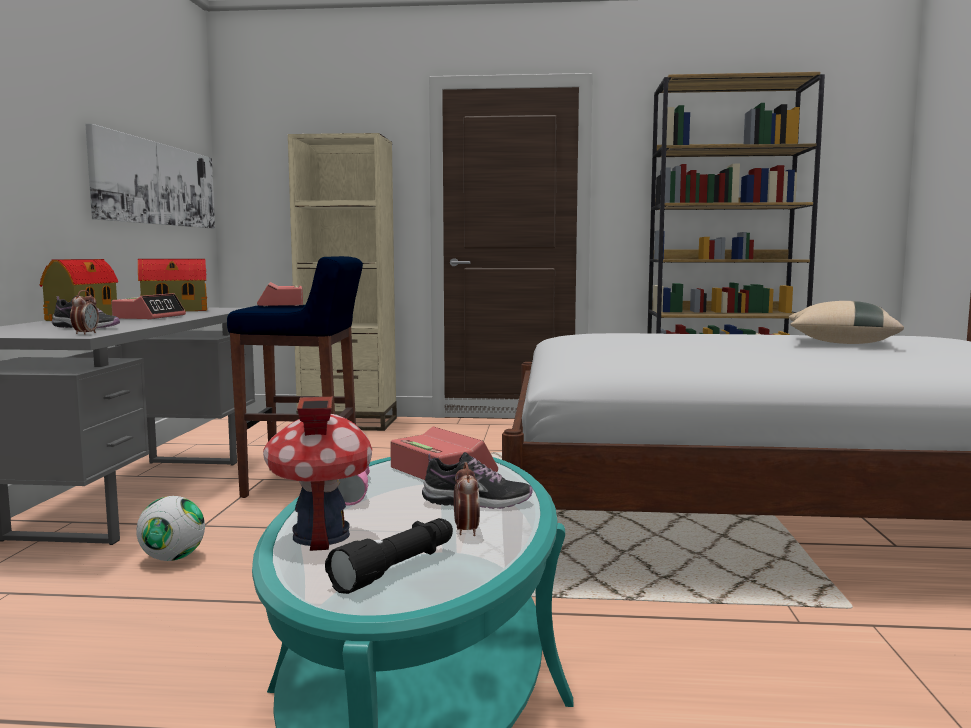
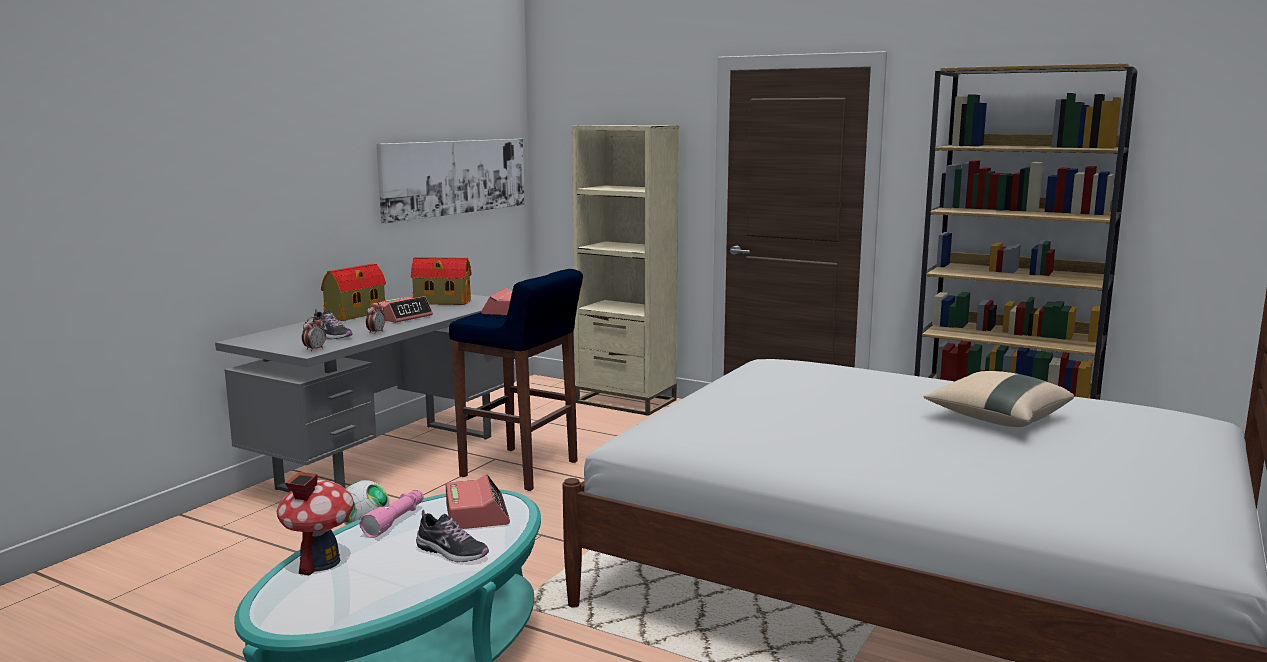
camera: 25 degrees right, 5 degrees up
black flashlight [325,518,453,594] -> none
alarm clock [454,462,480,536] -> alarm clock moved to [366,302,385,334]

